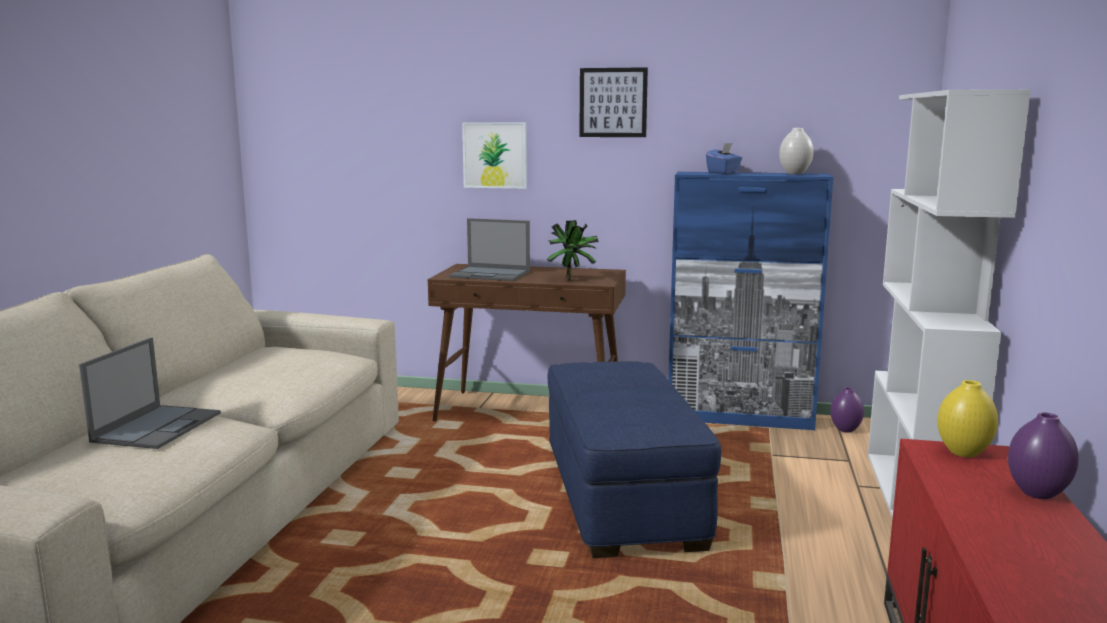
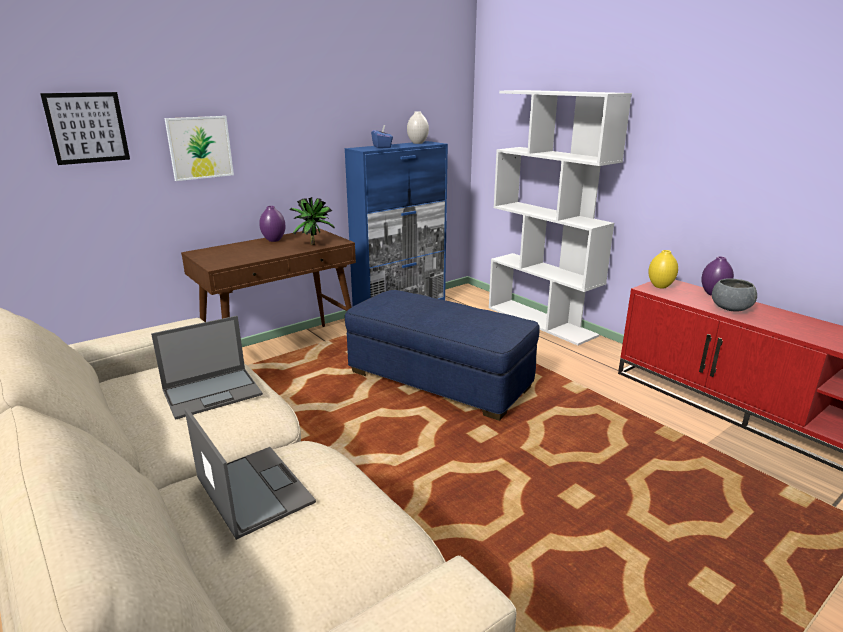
camera: 50 degrees left, 10 degrees up
laptop [449,218,530,281] -> laptop moved to [151,316,263,420]
picture [579,67,648,137] -> picture moved to [40,92,130,165]
purple vase [830,387,864,432] -> purple vase moved to [259,206,286,242]
none -> grey bowl [712,278,757,312]

